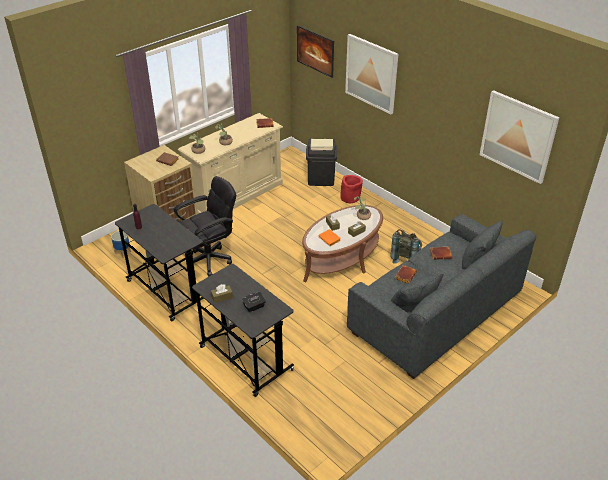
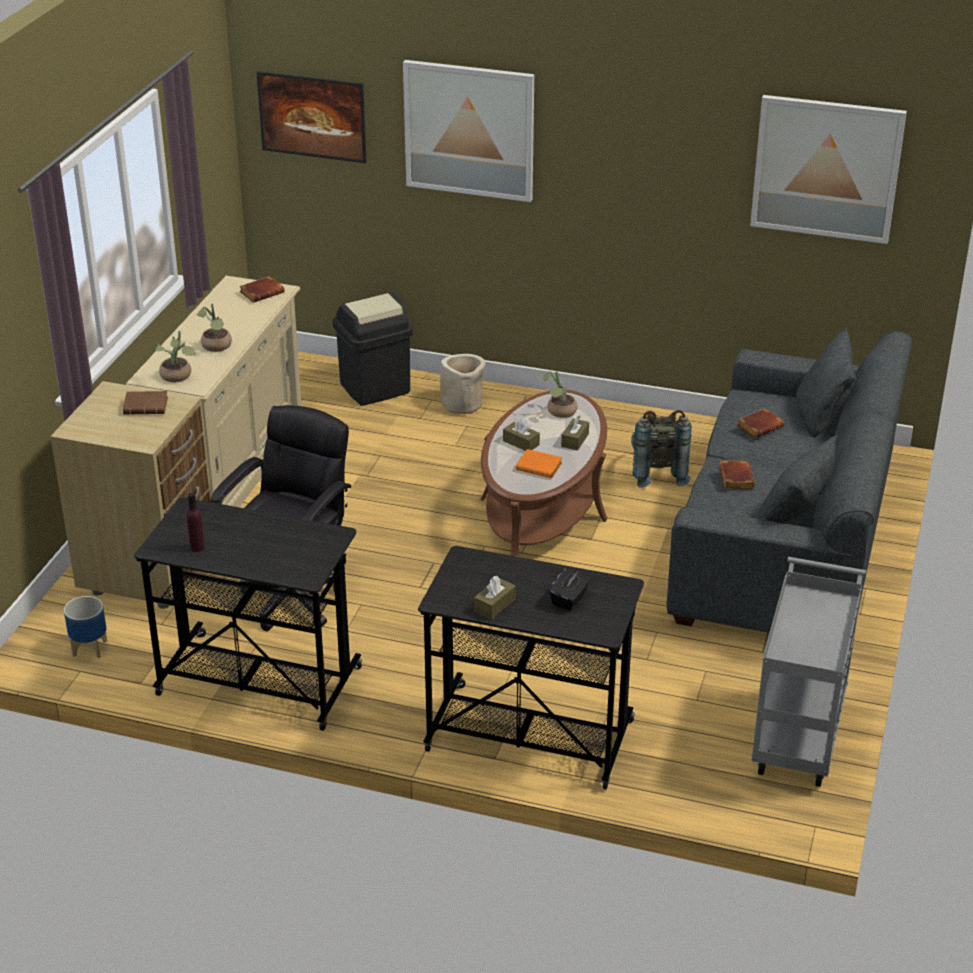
camera: 30 degrees left, 5 degrees down
red planter [340,175,363,203] -> beige planter [440,354,485,414]
none -> grey cart [752,557,867,787]

